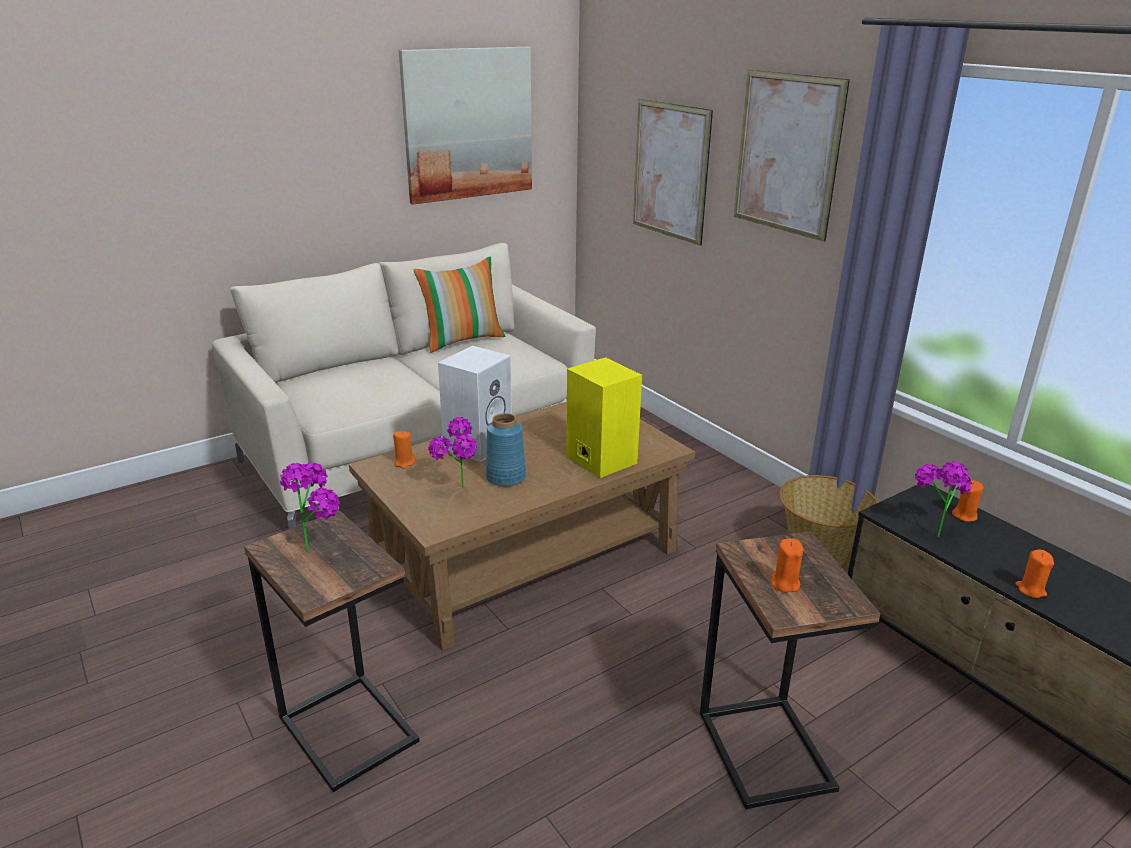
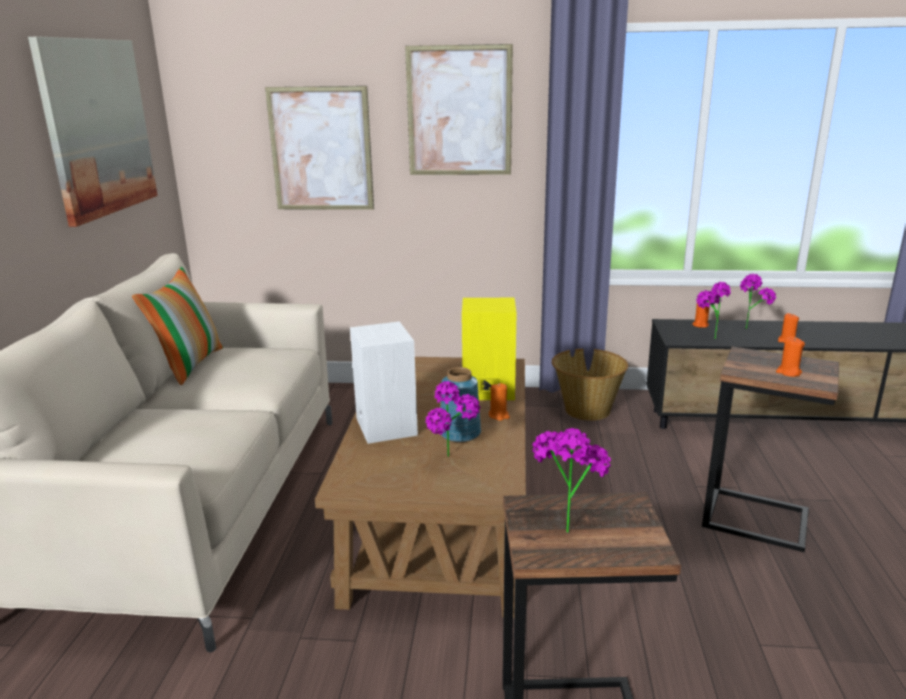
camera: 50 degrees left, 5 degrees down
orange candle [393,431,416,469] -> orange candle moved to [489,383,510,421]
none -> potted plant [740,274,776,329]

